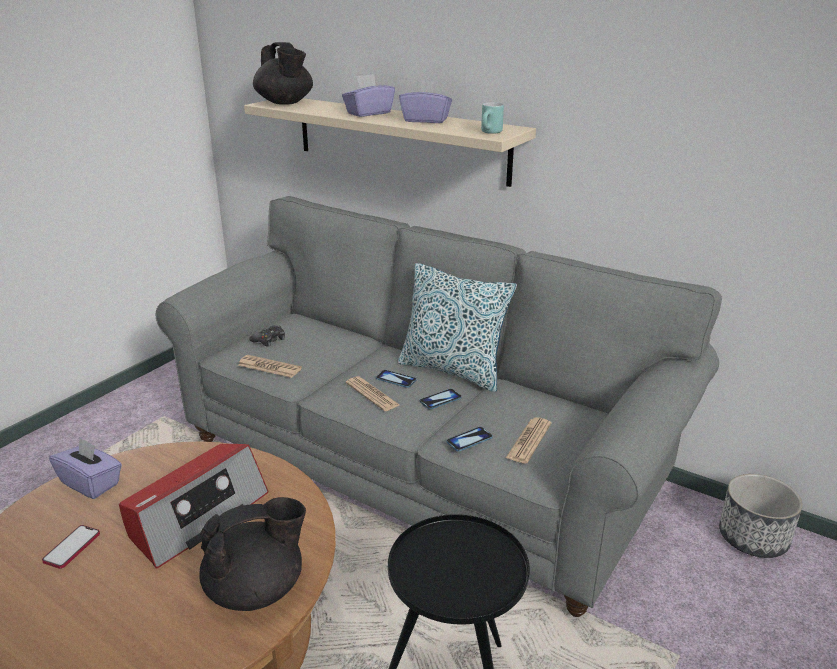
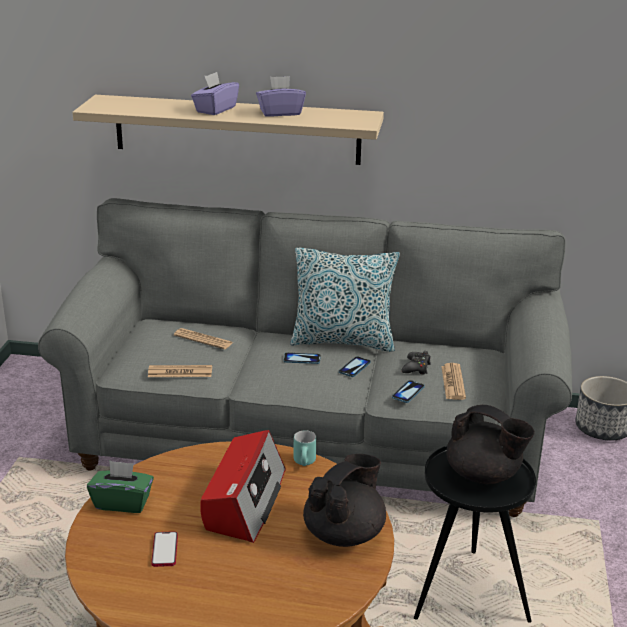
camera: 25 degrees left, 0 degrees up
purple tissue box [49,437,122,499] -> green tissue box [87,460,154,513]
black game controller [249,325,285,347] -> black game controller moved to [402,351,431,375]
black teapot [253,42,313,105] -> black teapot moved to [446,405,535,484]
newspaper [346,376,399,411] -> newspaper moved to [174,328,233,349]
turquoise mug [481,102,504,134] -> turquoise mug moved to [294,430,316,466]

